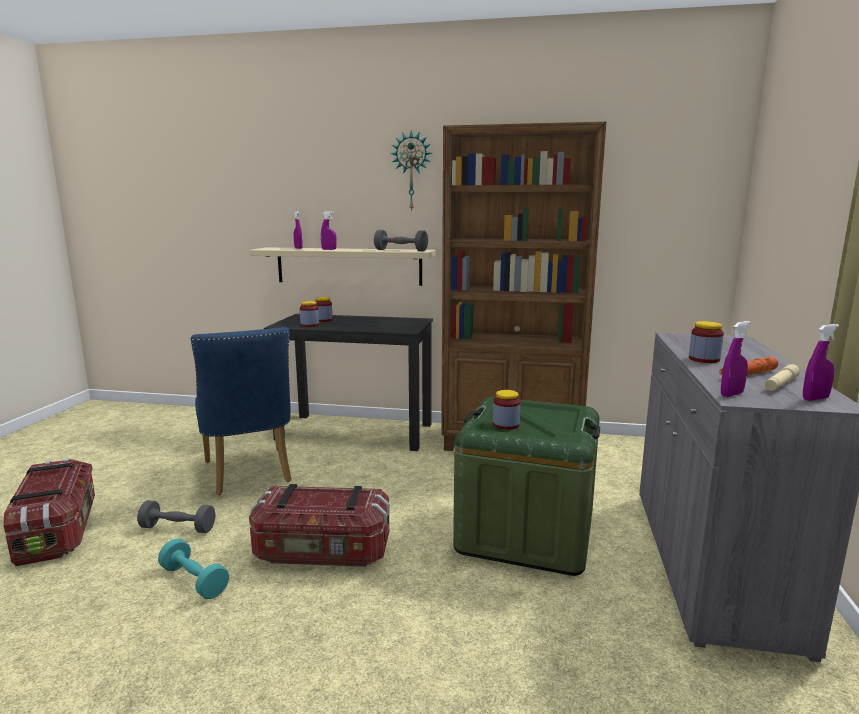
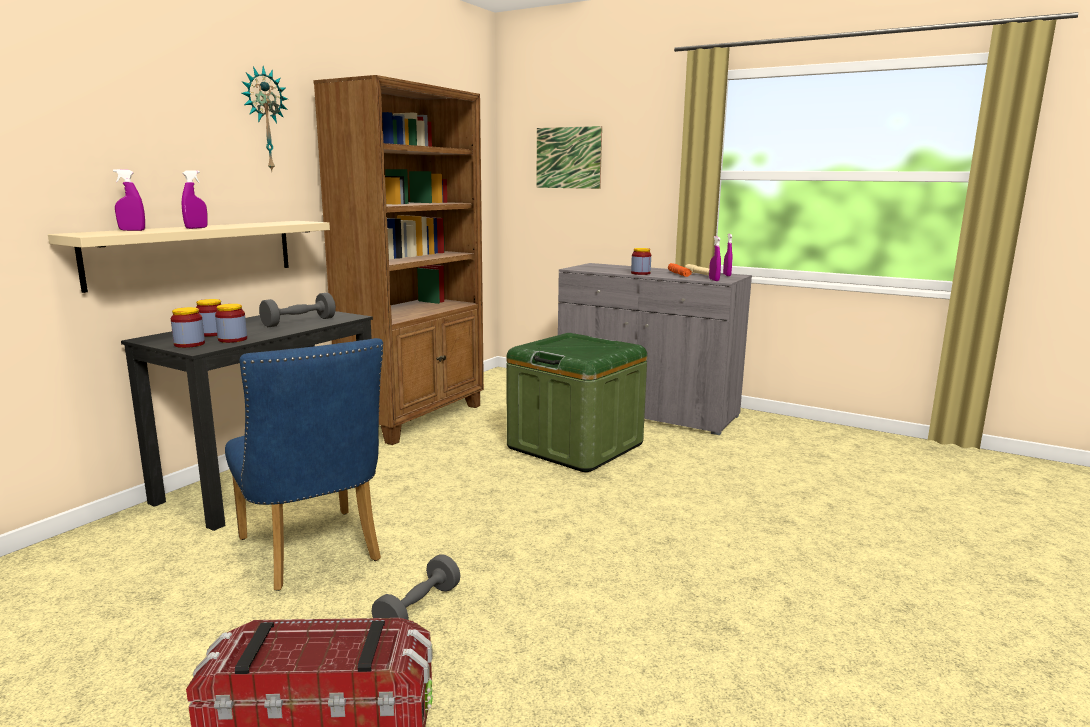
camera: 70 degrees left, 0 degrees up
turquoise dumbbell [158,539,229,599] -> none
blue chair [191,327,292,495] -> blue chair turned 60 degrees clockwise [225,338,383,591]
storage box [249,484,390,567] -> none
grey dumbbell [374,230,428,251] -> grey dumbbell moved to [259,293,336,327]
jar [493,390,520,430] -> jar moved to [171,307,205,348]
none -> picture [536,126,602,189]

